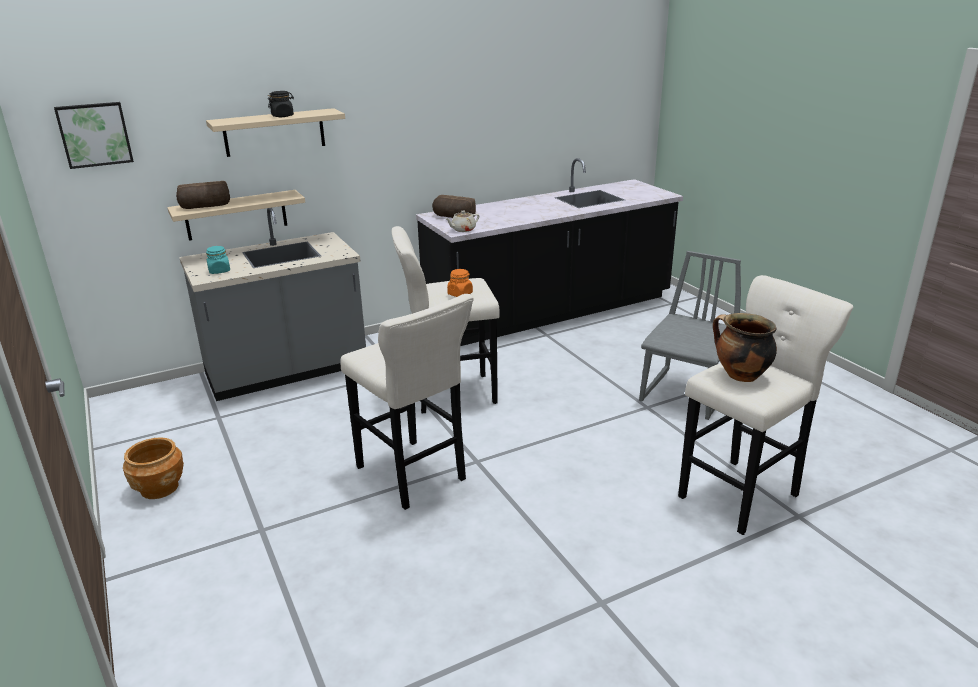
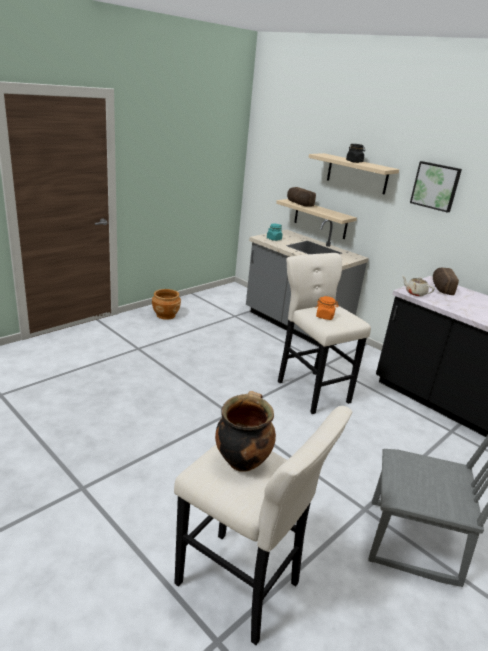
camera: 70 degrees right, 0 degrees up
picture [54,102,134,169] -> picture moved to [410,161,462,213]
beige stool [340,294,474,510] -> none

